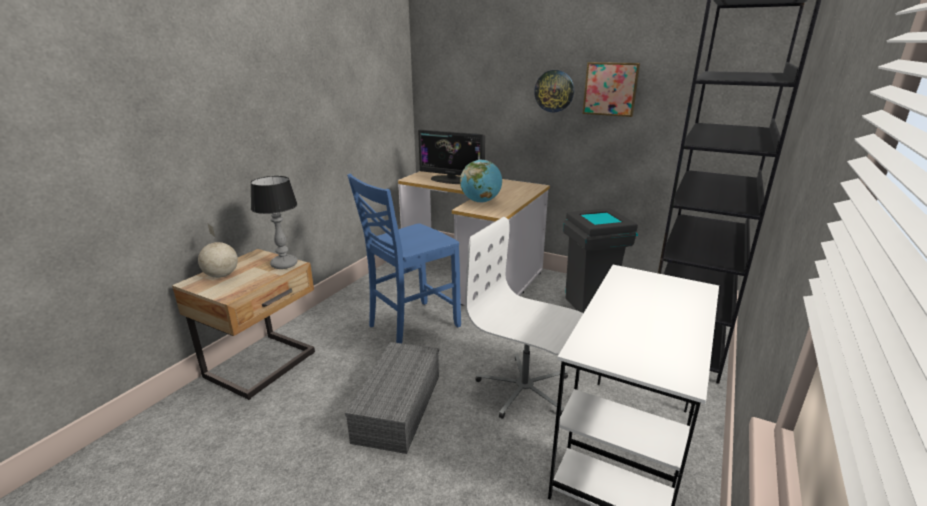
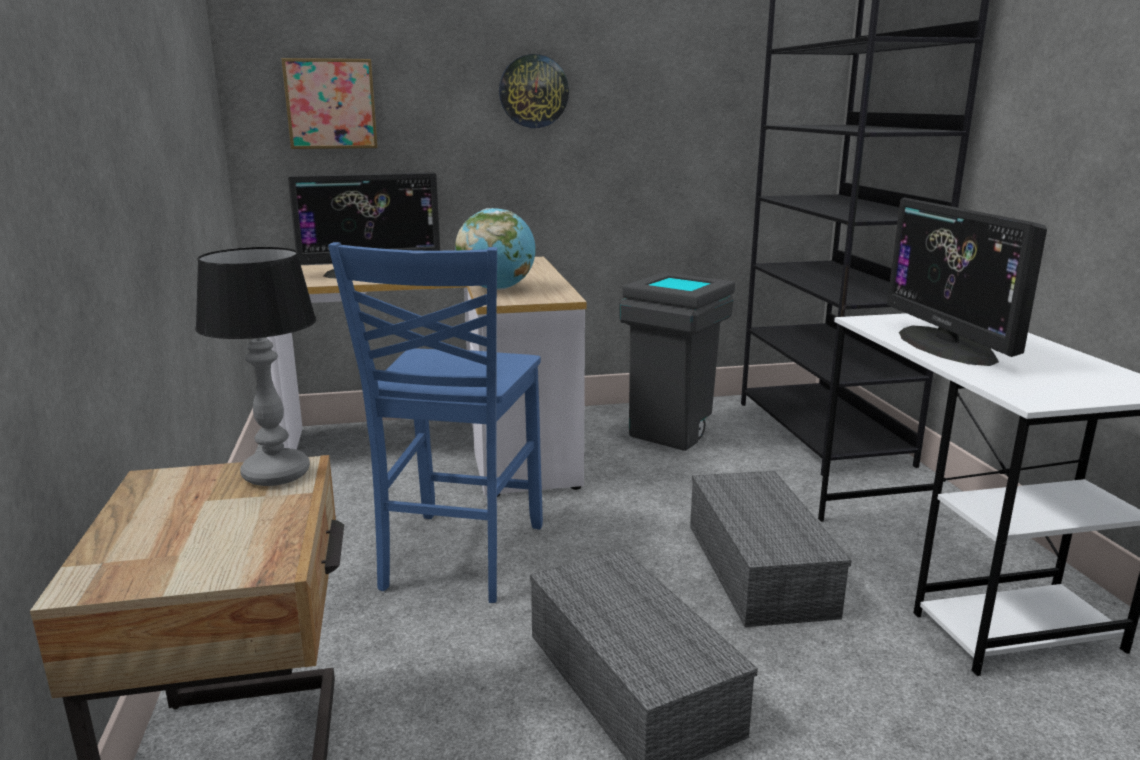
camera: 40 degrees left, 5 degrees down
globe [198,224,238,278] -> none
white office chair [465,217,583,419] -> grey storage box [690,471,852,627]
picture [583,62,640,117] -> picture moved to [281,58,378,149]
none -> monitor [887,197,1047,366]

